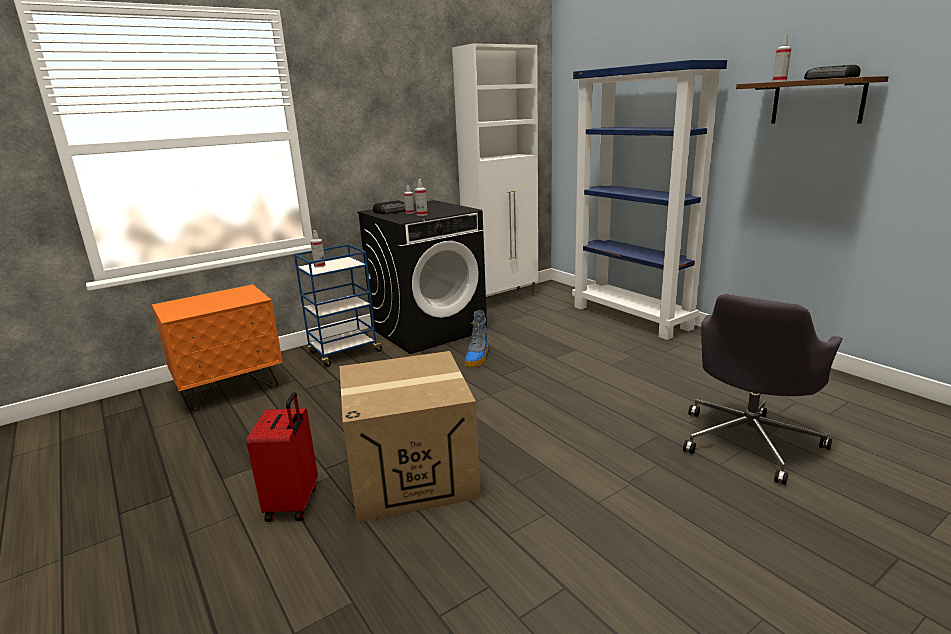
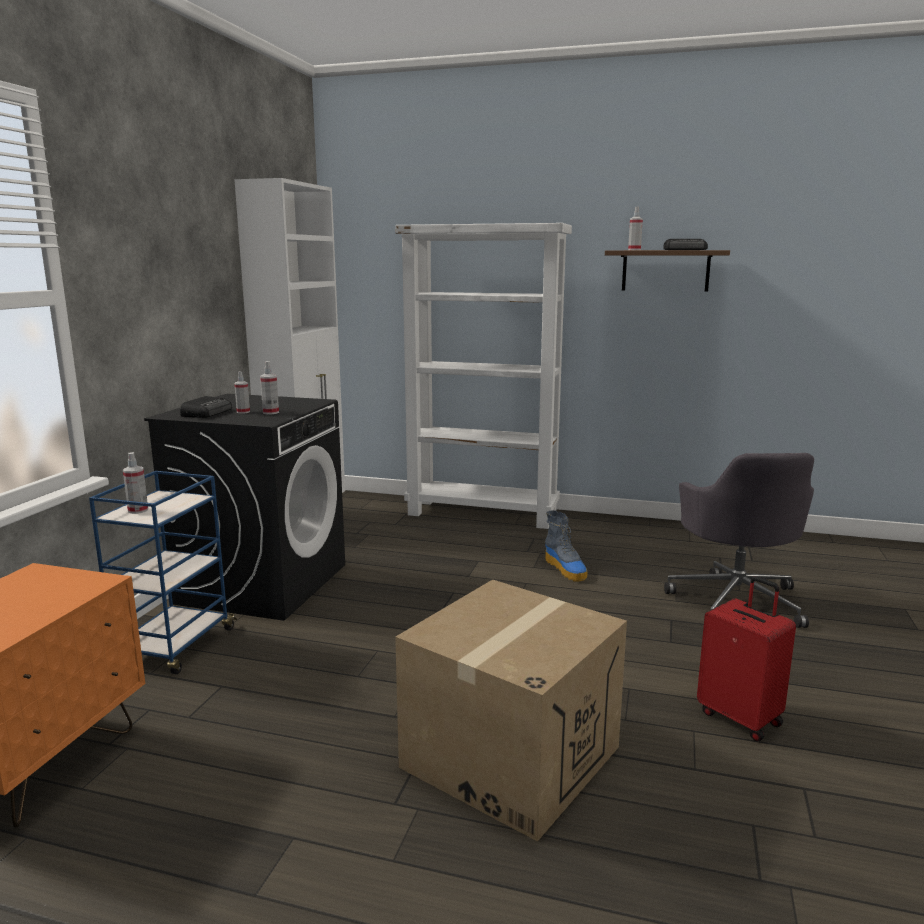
camera: 40 degrees left, 5 degrees down
red suitcase [246,392,318,522] -> red suitcase moved to [697,576,796,741]
boot [465,310,489,368] -> boot moved to [545,510,587,581]
blue bookcase [572,60,727,340] -> white bookcase [395,223,572,529]

